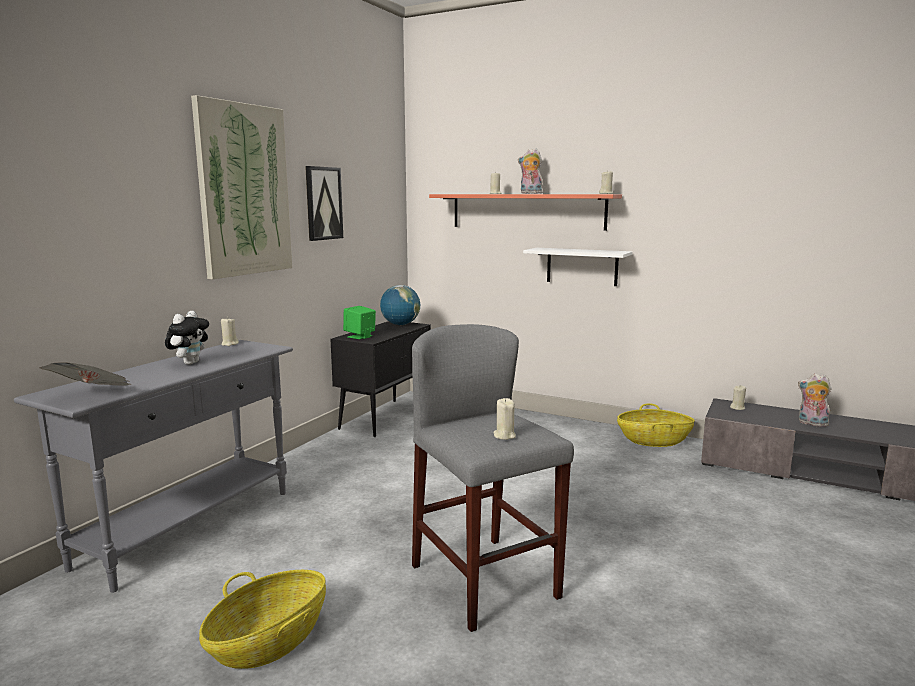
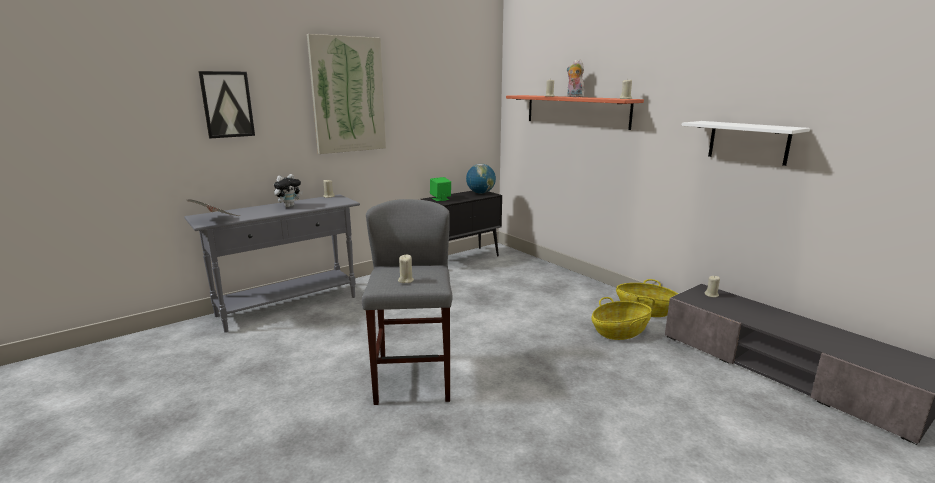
camera: 25 degrees right, 5 degrees up
basket [199,570,326,669] -> basket moved to [591,297,652,340]
picture [305,166,343,241] -> picture moved to [198,71,255,138]
white shelf [523,248,633,286] -> white shelf moved to [681,121,810,166]
plush toy [798,374,831,427] -> none

